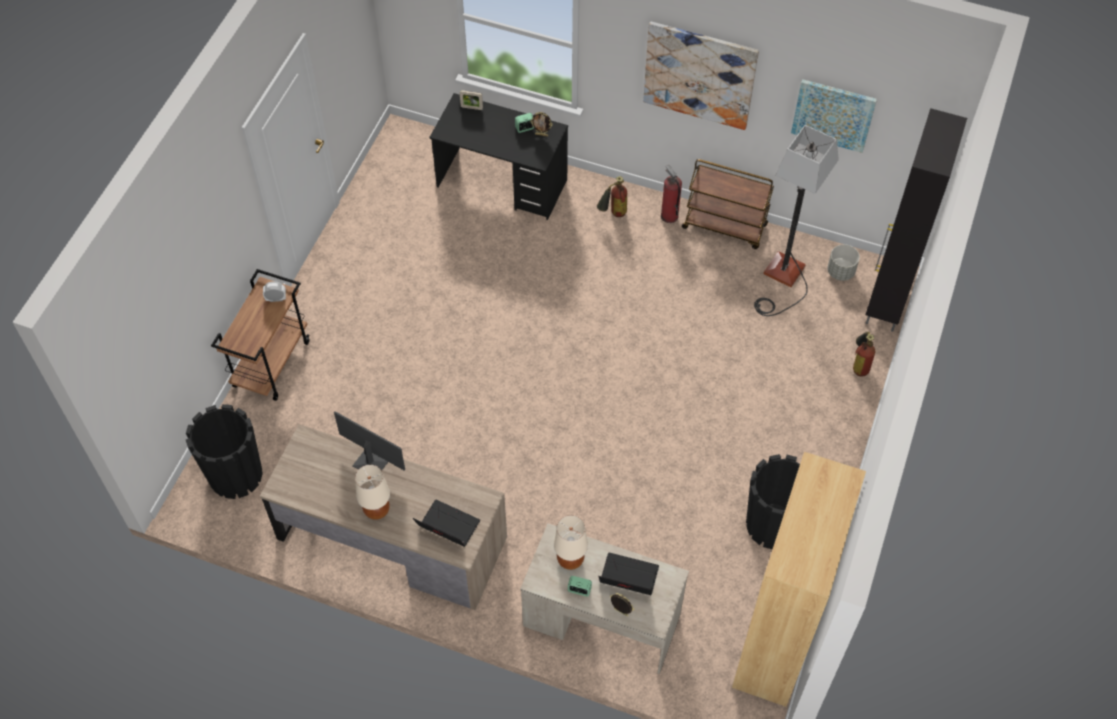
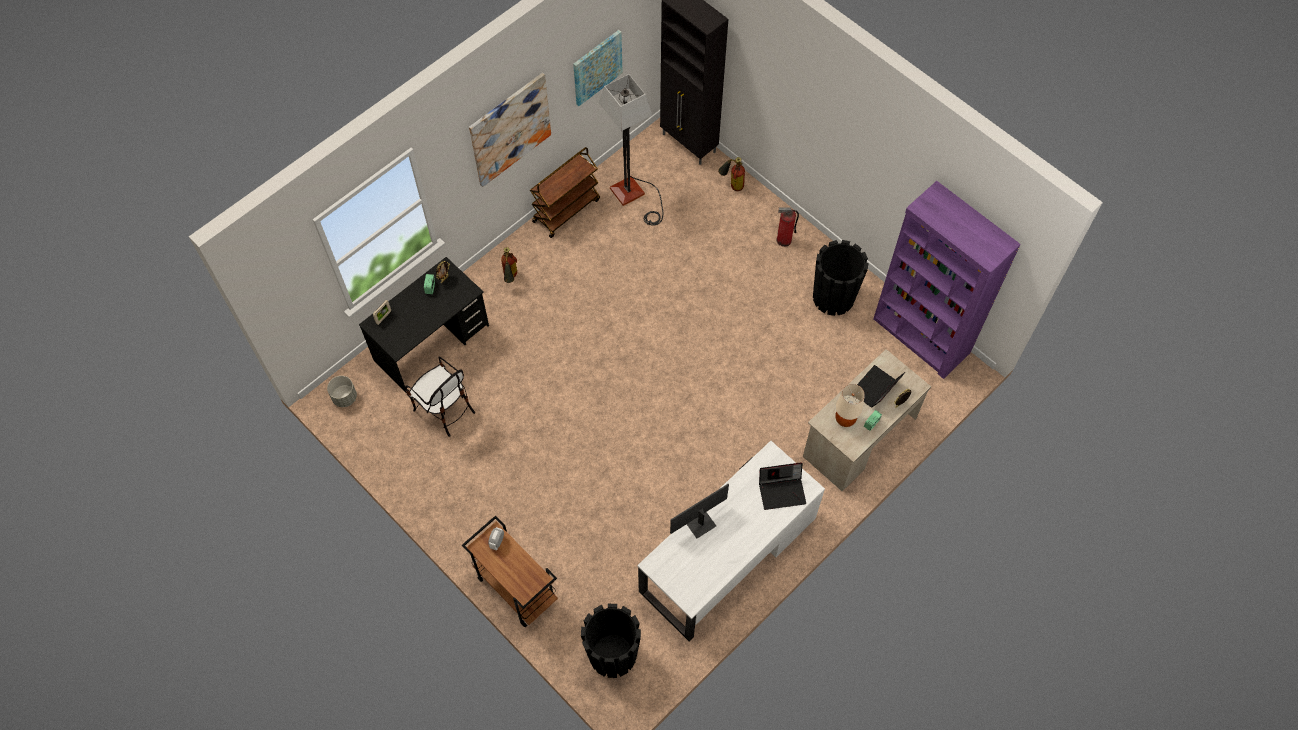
camera: 65 degrees left, 5 degrees up
brown desk [260,424,507,610] -> white desk [637,441,825,641]
beige table lamp [355,465,390,520] -> none
laptop [413,500,480,547] -> laptop turned 150 degrees counterclockwise [759,462,806,510]
fire extinguisher [661,165,682,223] -> fire extinguisher moved to [776,207,799,247]
brown bookcase [732,452,866,707] -> purple bookcase [873,181,1021,379]
grey planter [827,244,860,281] -> grey planter moved to [327,376,357,407]
none -> chair [405,356,475,437]

